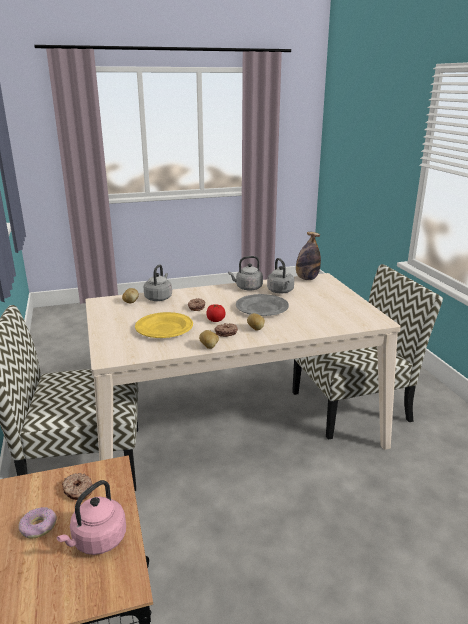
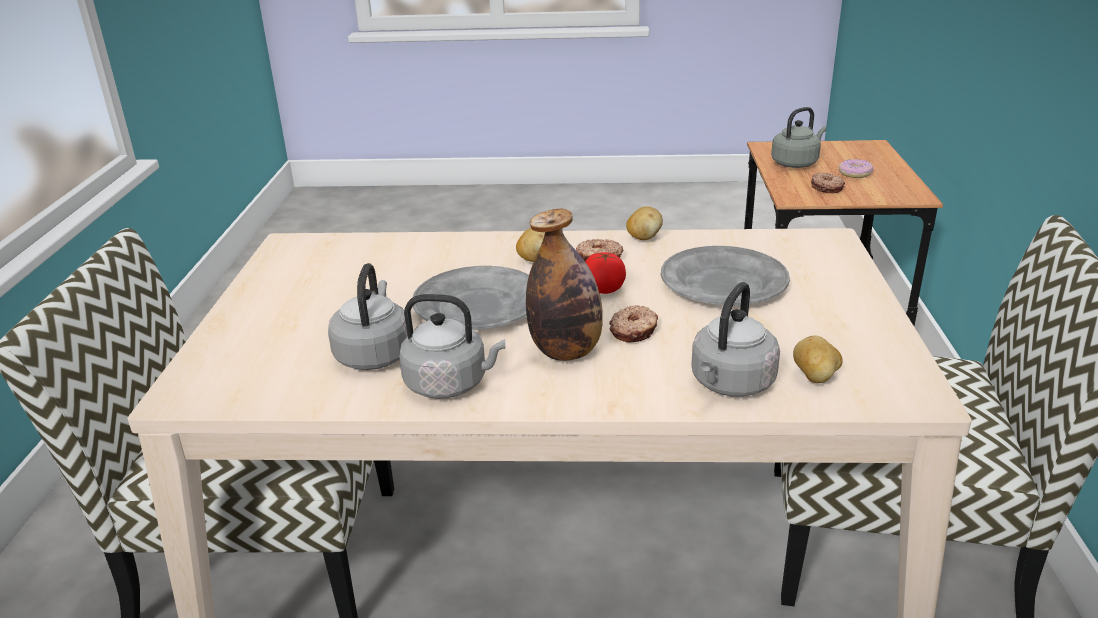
camera: 160 degrees left, 5 degrees up
pink kettle [57,480,126,555] -> grey kettle [771,107,827,168]
yellow plate [135,312,193,338] -> grey plate [661,246,790,305]
bottle [296,232,321,280] -> bottle moved to [526,209,603,361]

